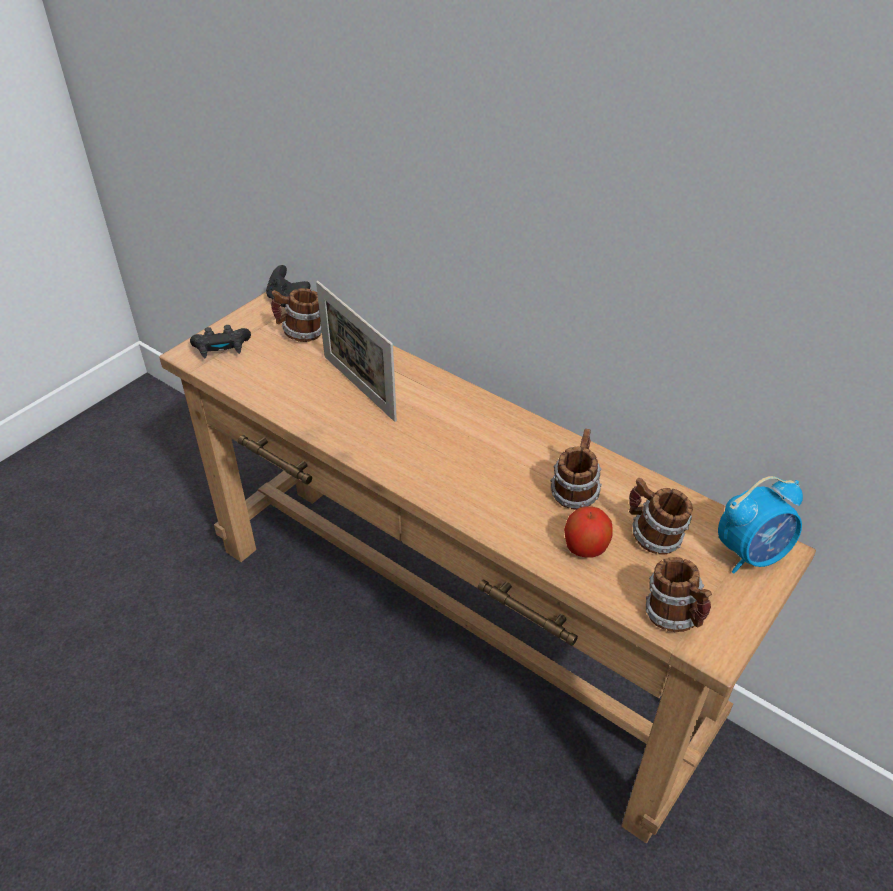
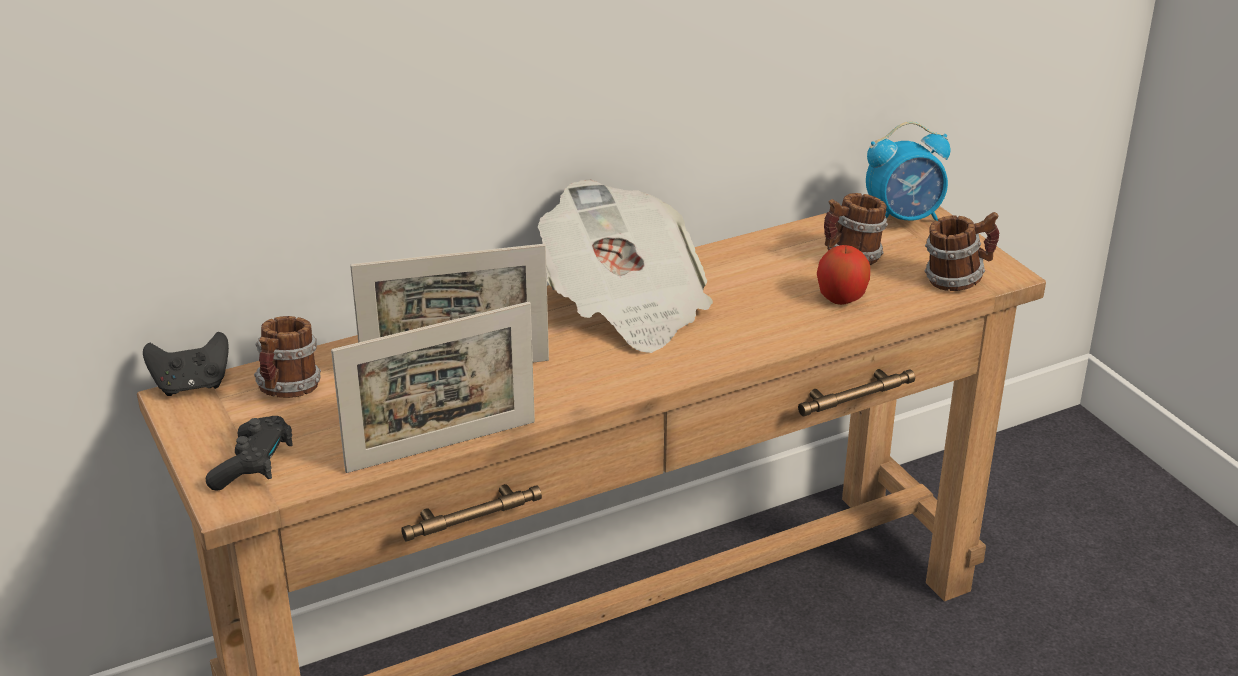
camera: 65 degrees left, 10 degrees down
mug [551,429,602,510] -> none
alarm clock [718,476,803,574] -> alarm clock turned 75 degrees clockwise [866,122,950,221]
none -> picture frame [331,302,535,473]
none -> newspaper [538,180,713,353]

